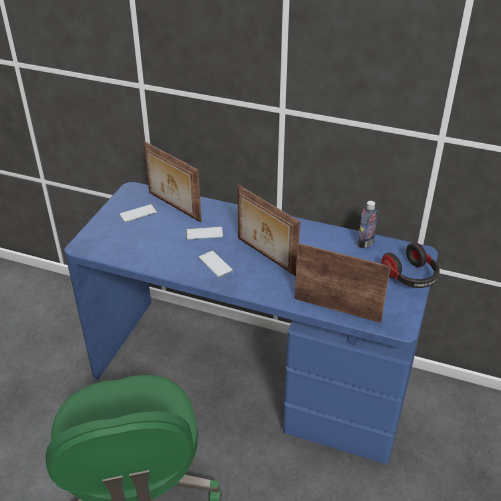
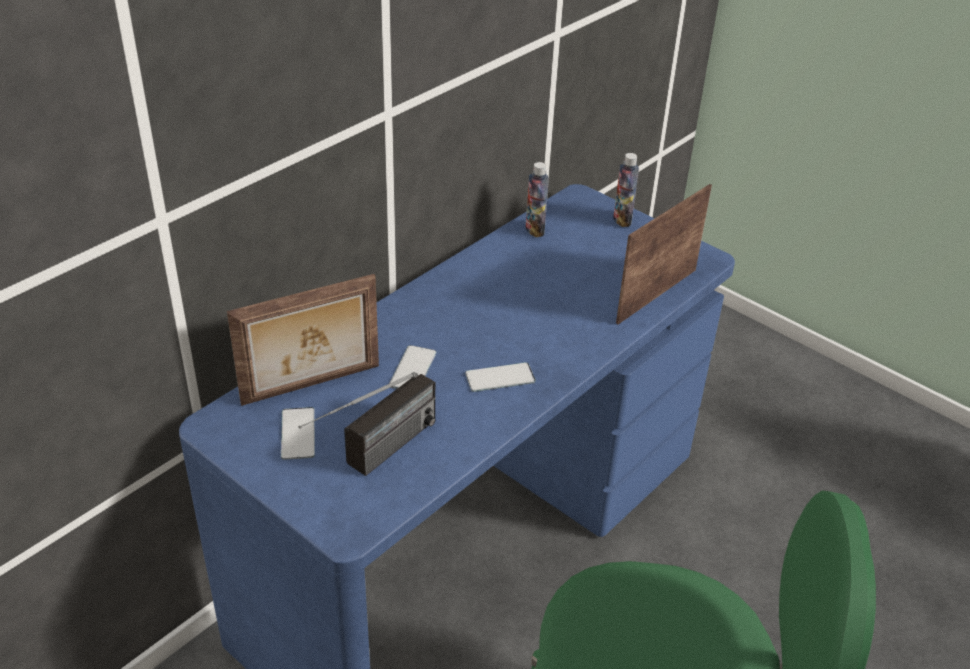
camera: 70 degrees left, 0 degrees up
picture frame [237,185,300,276] -> none
headphones [382,242,440,288] -> bottle [613,153,639,227]
none -> radio [298,372,436,476]

